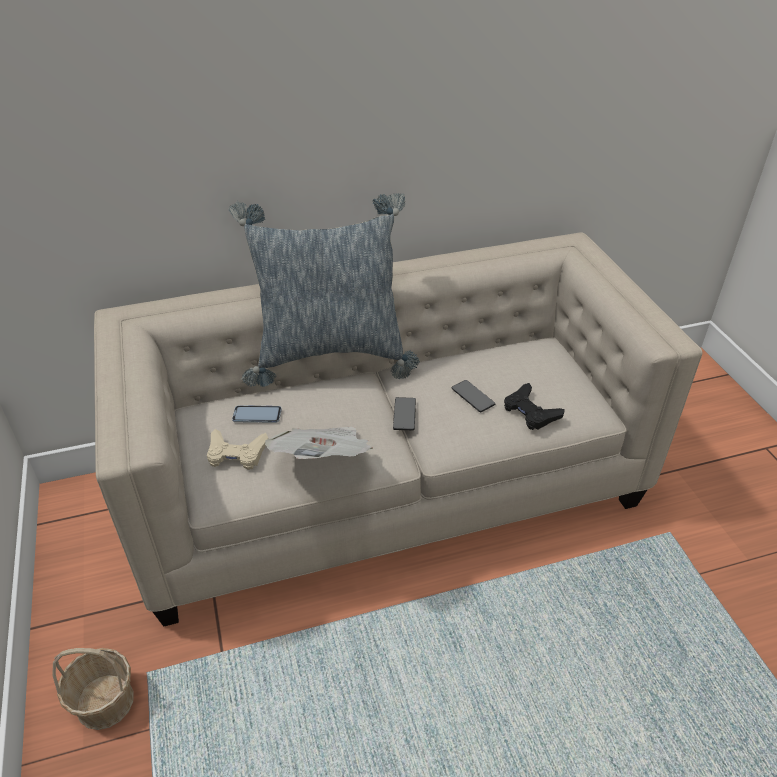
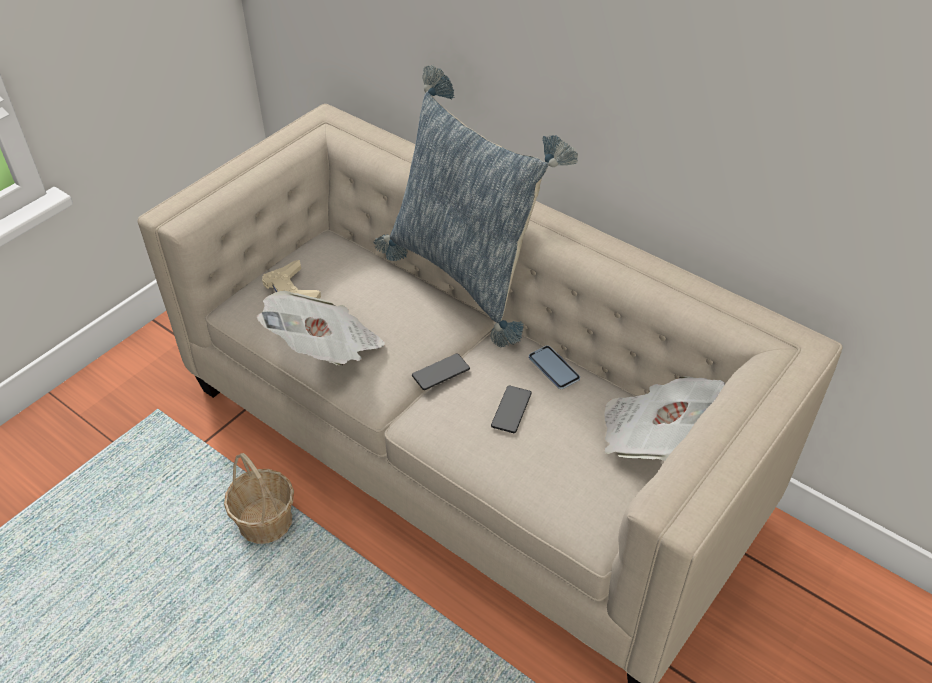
camera: 55 degrees right, 5 degrees up
basket [52,648,134,730] -> basket moved to [224,453,294,544]
phone [232,405,282,423] -> phone moved to [529,346,580,389]
black game controller [504,383,565,430] -> none
none -> newspaper [604,376,725,461]

